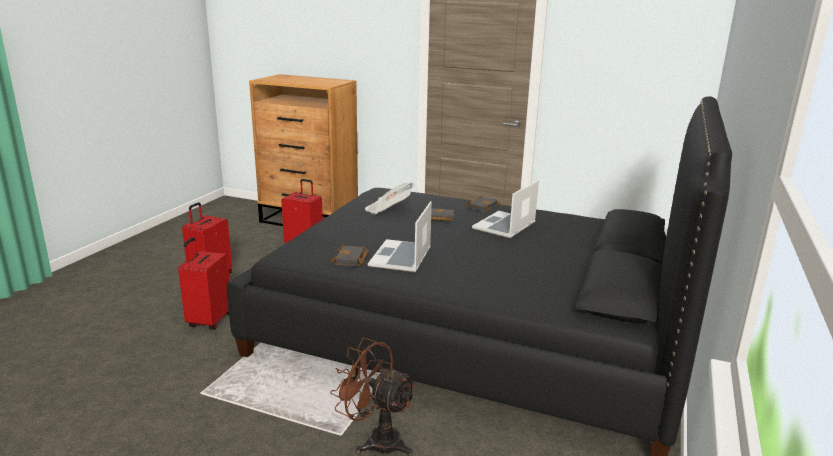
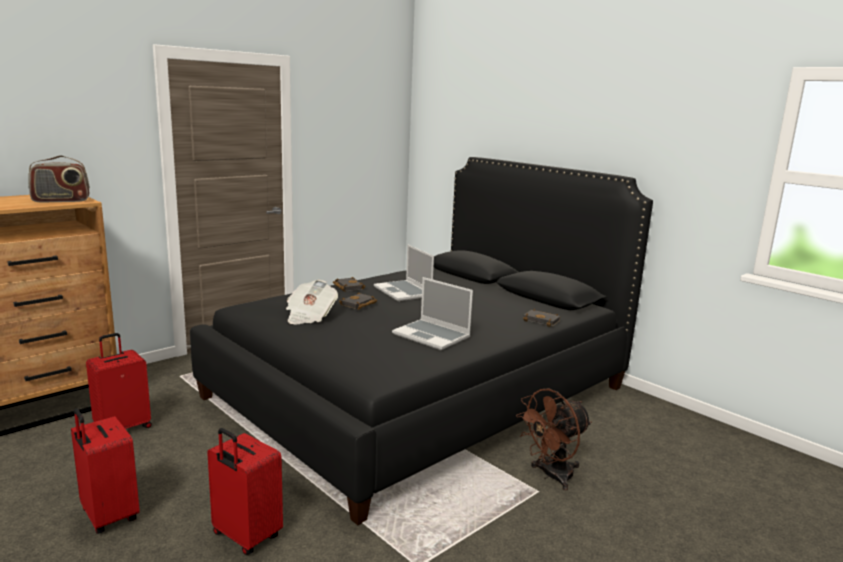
camera: 65 degrees left, 5 degrees down
black book [331,245,369,266] -> black book moved to [523,309,560,327]
none -> radio [28,156,90,203]

